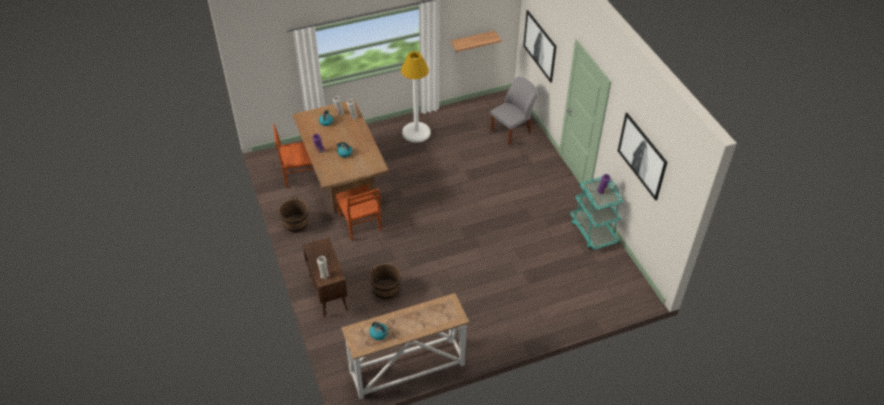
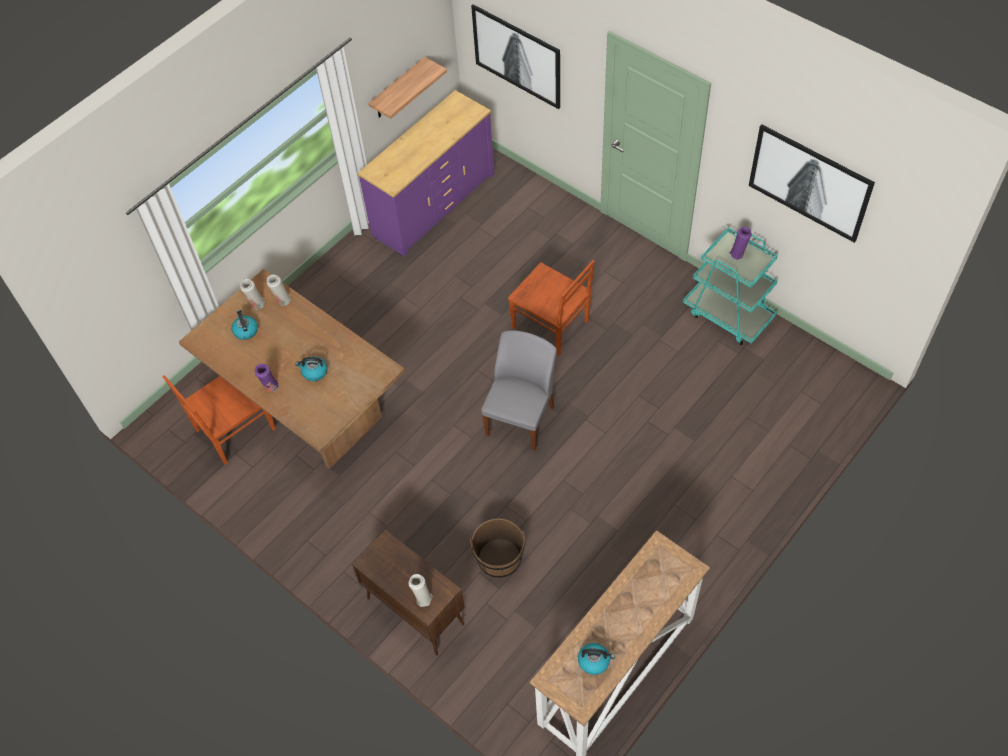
camera: 25 degrees left, 10 degrees up
brown bucket [279,196,308,233] -> none
brown chair [335,185,381,241] -> brown chair moved to [508,260,595,355]
white floor lamp [401,51,431,143] -> none
grey chair [491,77,538,145] -> grey chair moved to [481,330,557,451]
none -> purple dresser [357,90,494,257]

